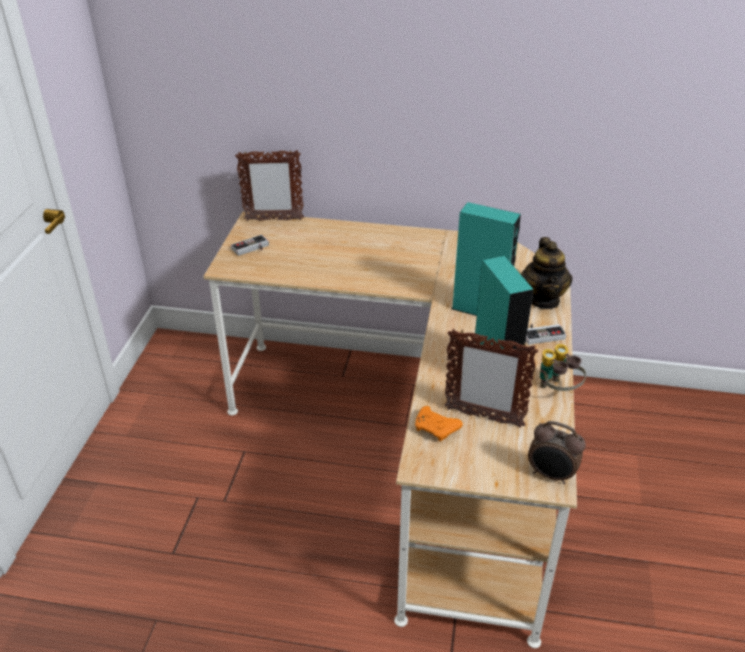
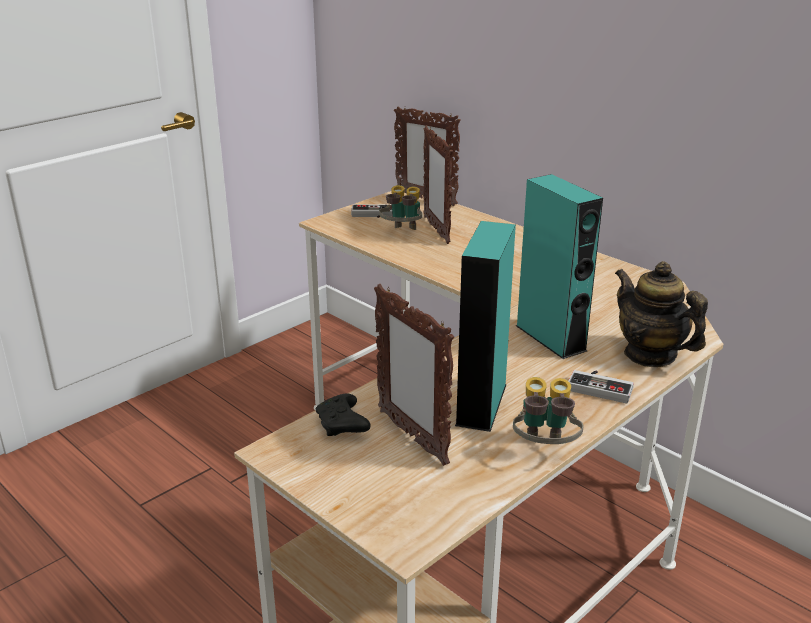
camera: 35 degrees right, 10 degrees down
orange game controller [415,406,463,441] -> black game controller [316,394,371,436]
teapot [521,237,573,309] -> teapot turned 105 degrees clockwise [615,261,708,367]
alarm clock [528,421,586,484] -> none
none -> binoculars [379,185,422,230]
none -> picture frame [423,125,453,244]

